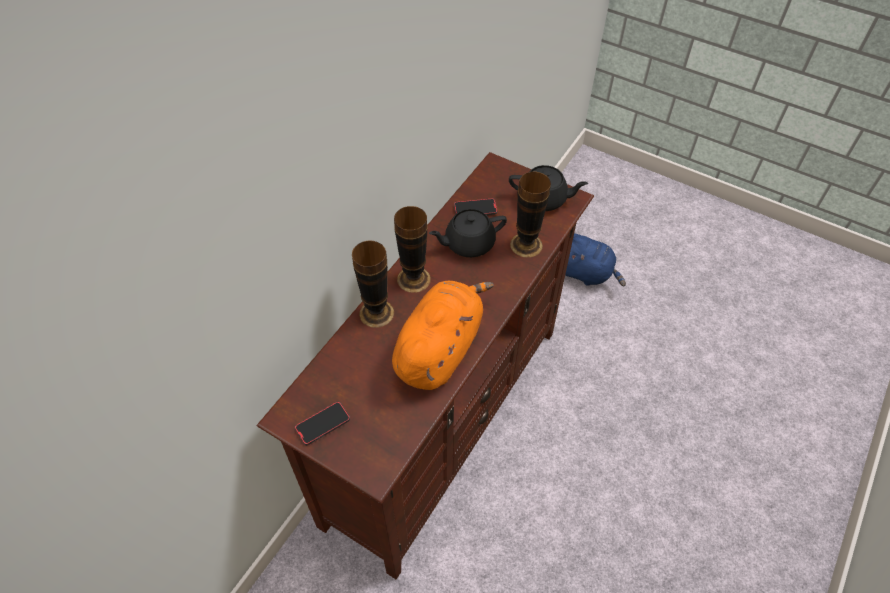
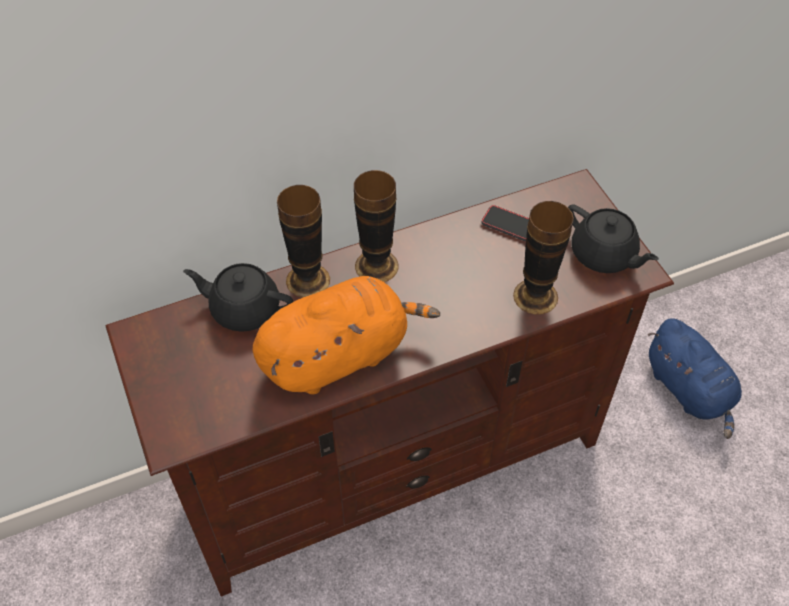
camera: 35 degrees right, 0 degrees up
phone [295,402,350,445] -> none
black teapot [429,209,507,257] -> black teapot moved to [183,263,293,332]

